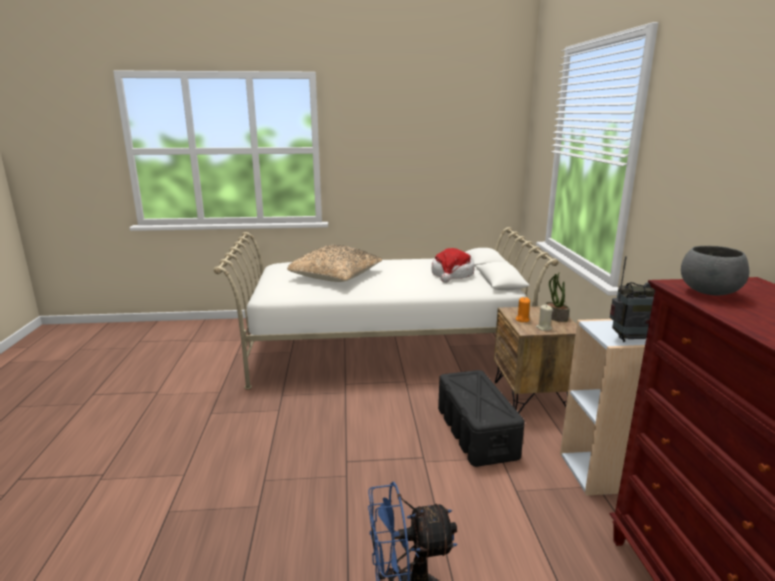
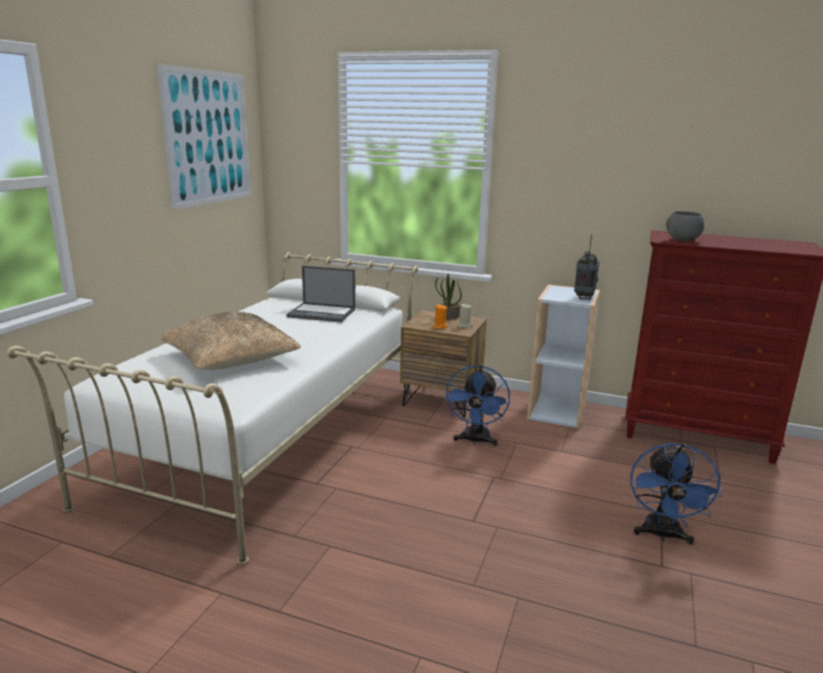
camera: 65 degrees left, 0 degrees up
hat [432,248,475,283] -> laptop [286,266,355,322]
black storage box [438,370,525,467] -> blue fan [444,365,510,446]
none -> picture [157,64,251,210]

